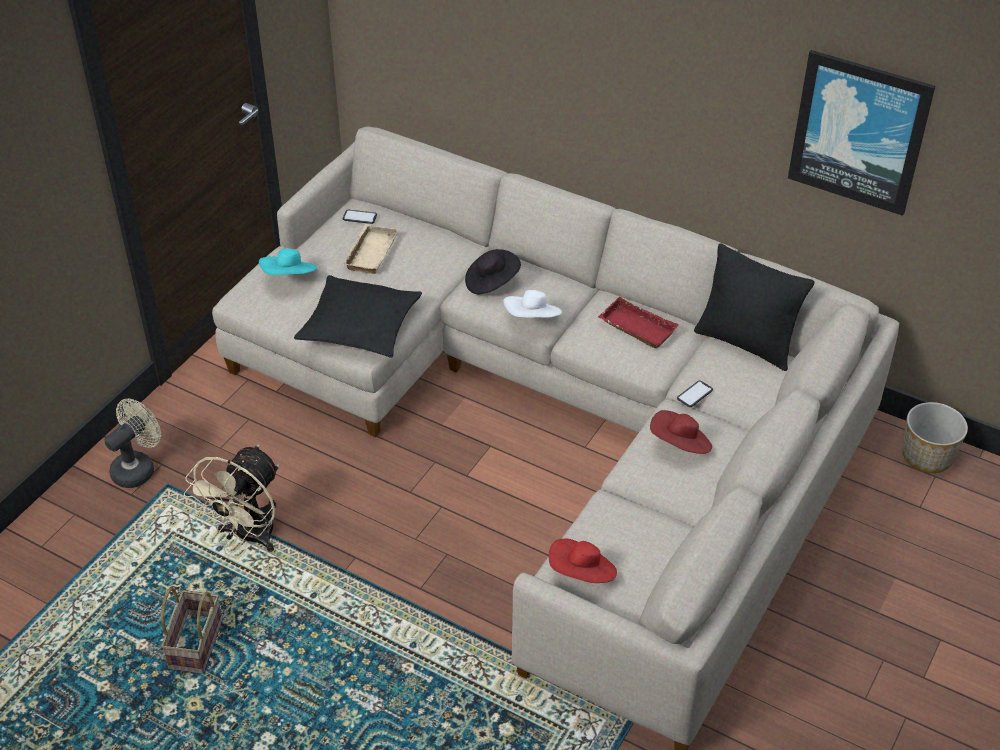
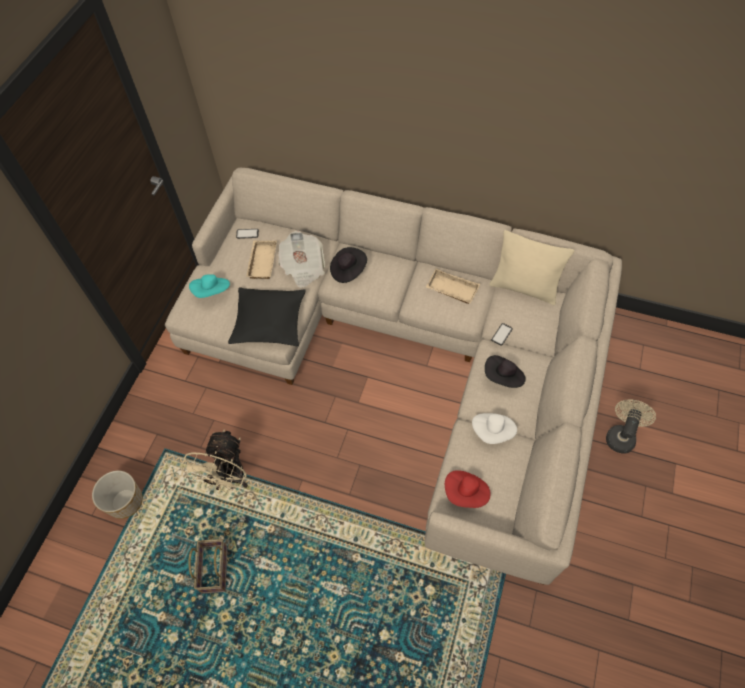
camera: 10 degrees left, 15 degrees up
beige fan [105,399,161,488] -> beige fan moved to [606,400,656,453]
white hat [503,290,562,318] -> white hat moved to [472,413,517,444]
red tray [598,297,679,348] -> beige tray [426,269,480,304]
red hat [650,410,712,454] -> black hat [485,355,526,388]
black pillow [694,243,815,371] -> beige pillow [489,230,574,305]
picture [788,50,935,216] -> none
planter [902,402,968,473] -> planter moved to [92,471,143,519]
none -> newspaper [278,231,325,288]

